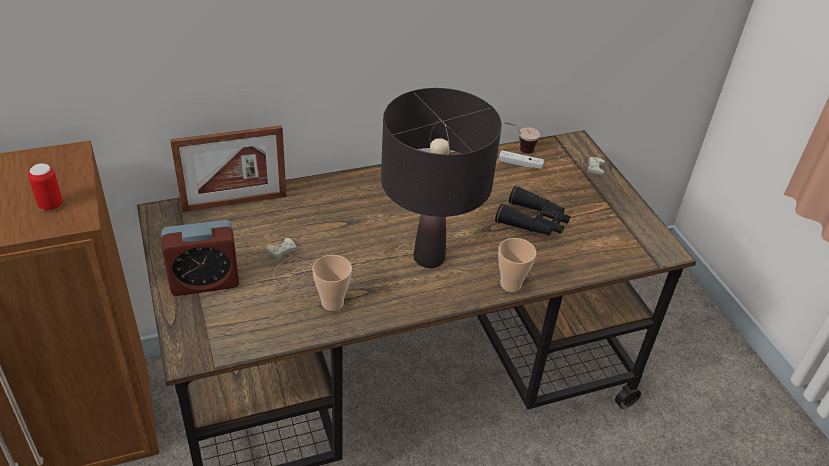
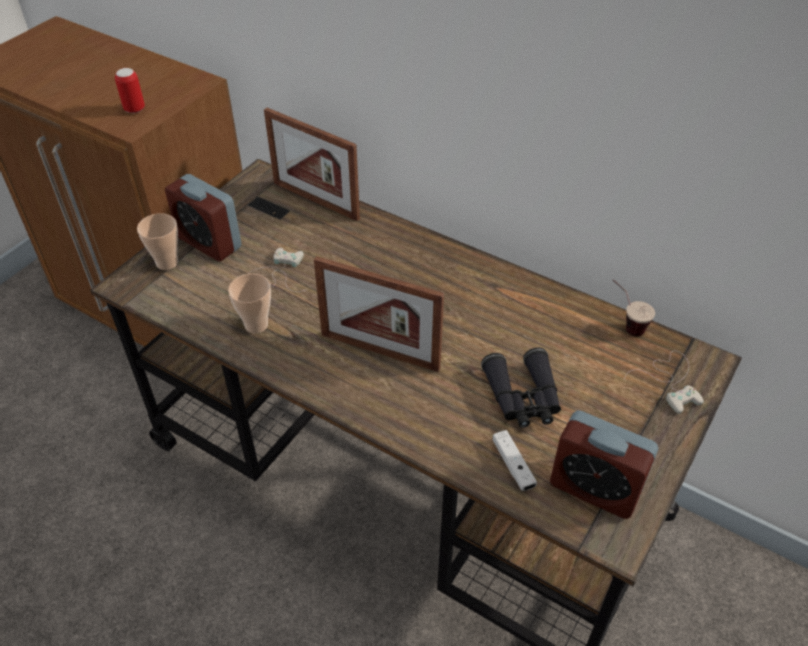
camera: 55 degrees right, 5 degrees up
black table lamp [381,88,502,268] -> picture frame [314,256,444,372]
cup [498,238,536,292] -> cup moved to [137,213,178,270]
white game controller [499,150,544,169] -> white game controller moved to [493,430,537,491]
none -> alarm clock [550,410,658,519]

